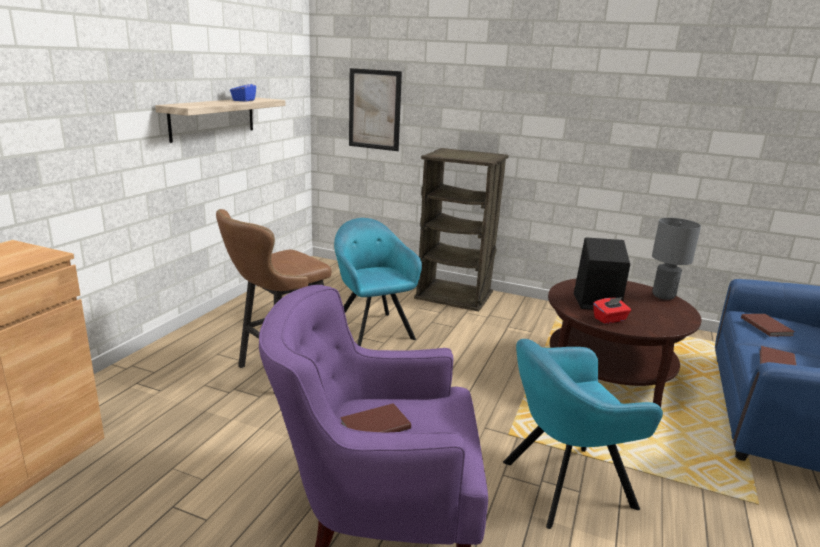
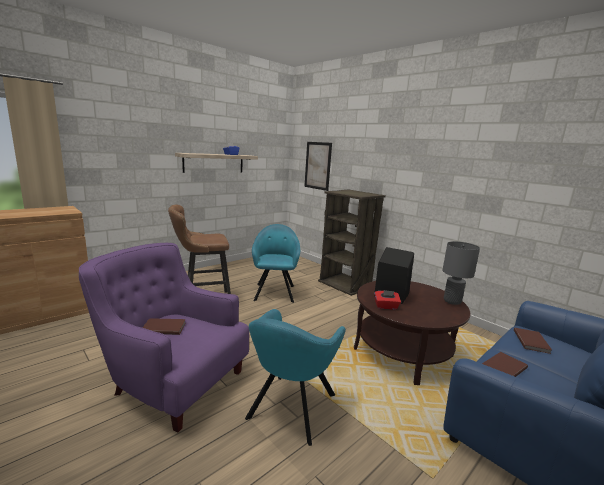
camera: 25 degrees right, 5 degrees down
turquoise armchair [503,339,663,529] -> turquoise armchair turned 75 degrees counterclockwise [245,309,346,446]

